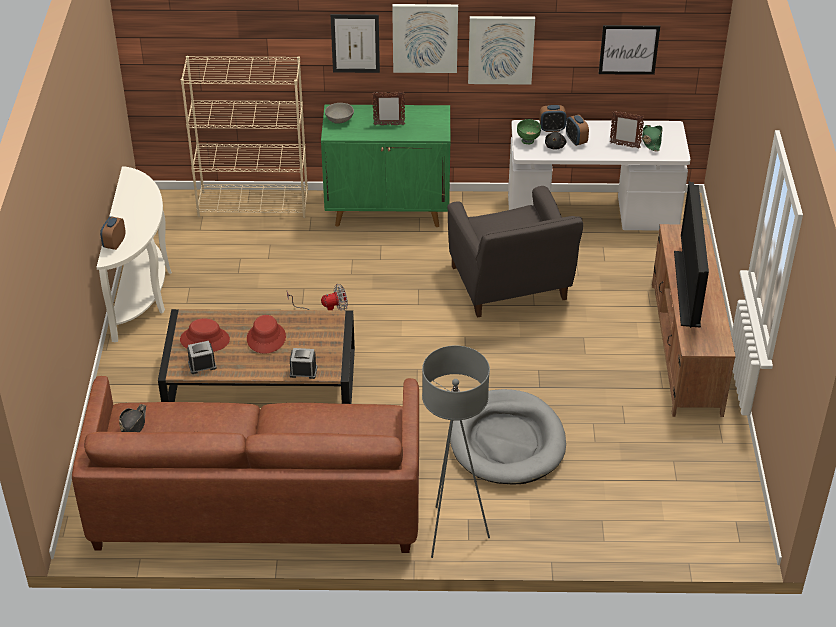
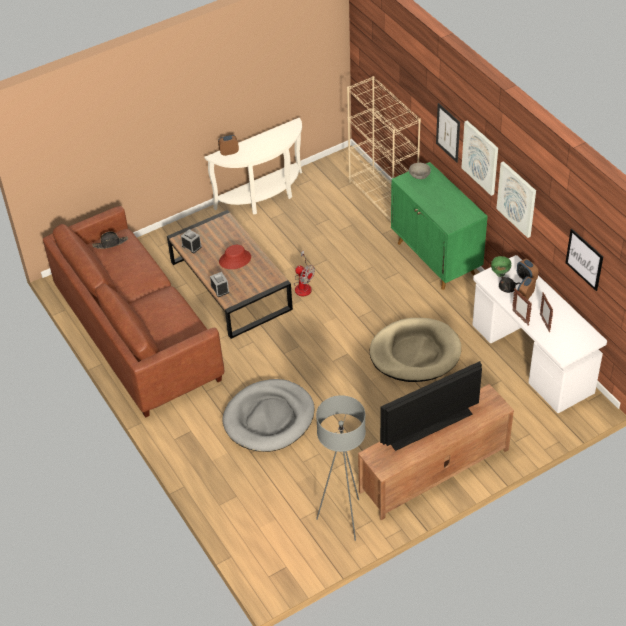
camera: 60 degrees right, 5 degrees up
red hat [180,319,230,352] -> none
picture frame [372,92,405,125] -> picture frame moved to [512,288,532,325]
grey floor lamp [422,346,490,558] -> grey floor lamp moved to [316,395,366,541]
grey armchair [447,186,583,318] -> beige dog bed [370,318,461,382]
green hat [642,125,663,152] -> none

